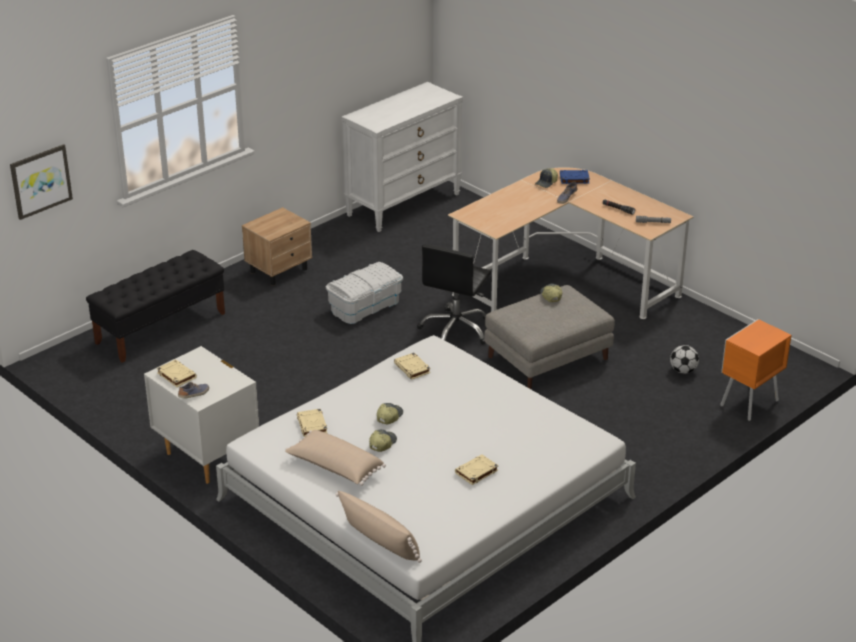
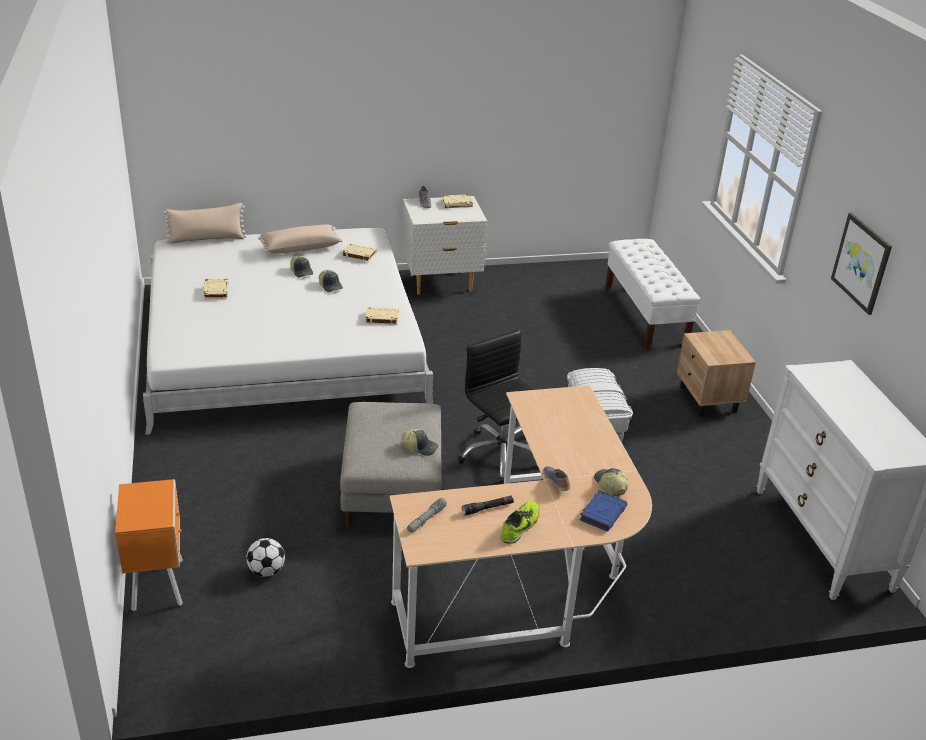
camera: 120 degrees right, 0 degrees up
picture [10,144,73,220] -> picture moved to [831,213,892,315]
black bench [86,250,225,363] -> white bench [605,239,701,349]
none -> shoe [501,501,540,544]

